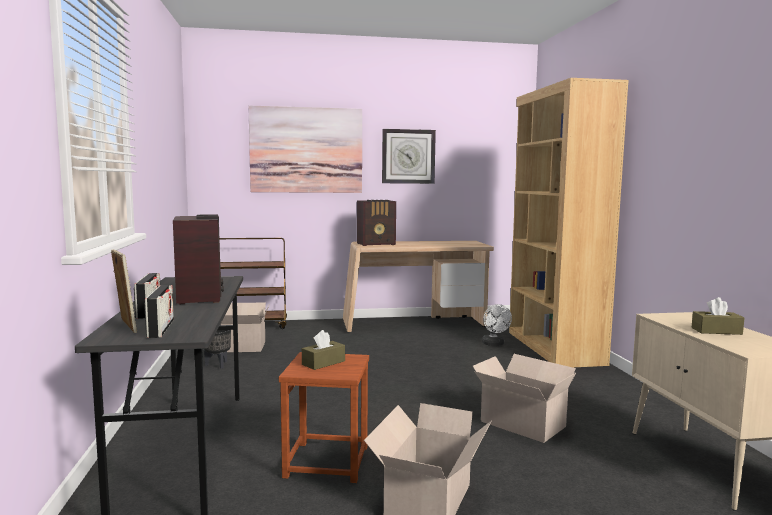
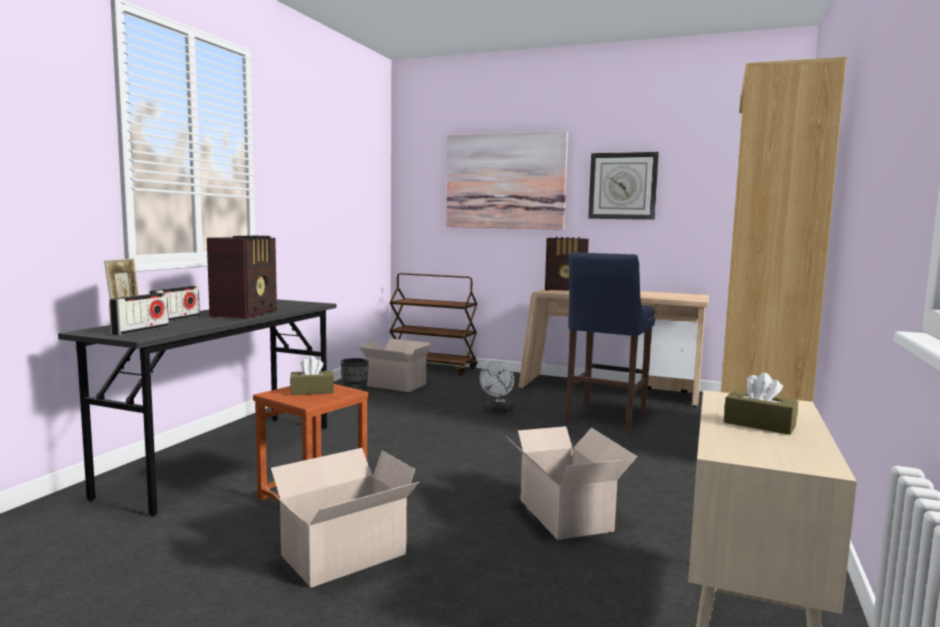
camera: 30 degrees right, 0 degrees up
white fan [482,304,512,346] -> white fan moved to [480,361,514,413]
none -> blue stool [566,252,655,431]

